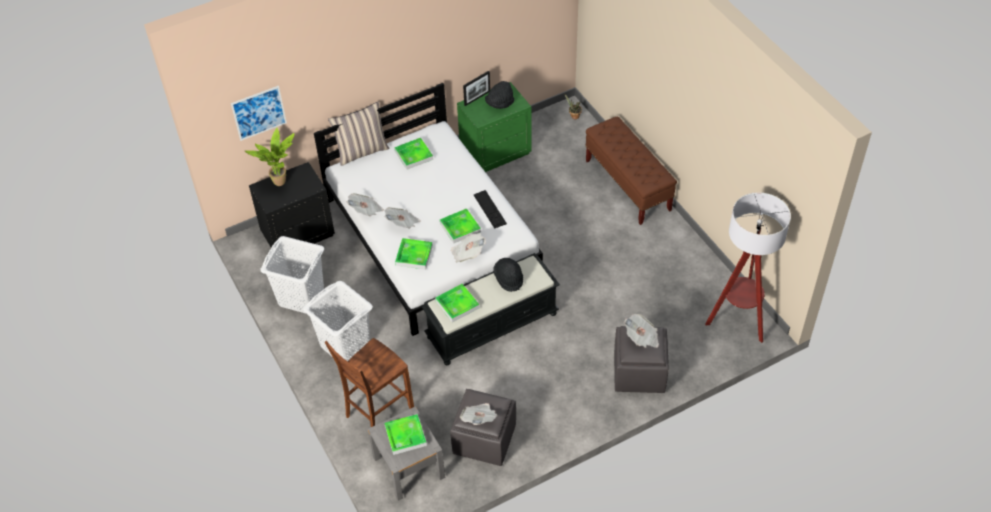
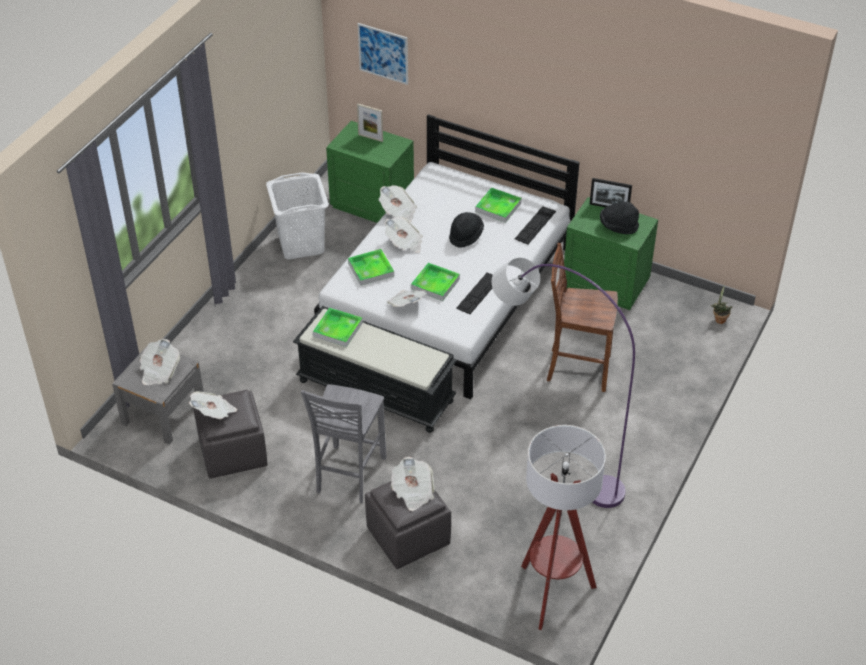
camera: 55 degrees right, 5 degrees down
potted plant [245,128,294,186] -> picture frame [357,104,383,142]
black nightstand [249,162,335,248] -> green nightstand [326,121,414,223]
white laundry basket [303,281,373,361] -> none
brown chair [324,338,414,427] -> brown chair moved to [547,243,618,392]
pillow [328,102,390,166] -> none
tray [384,414,427,455] -> newspaper [140,339,180,385]
black hat [493,258,523,292] -> black hat moved to [449,212,484,248]
brown bench [585,117,677,225] -> none
none -> grey chair [301,384,386,503]
none -> purple floor lamp [492,258,635,508]
none -> keyboard [515,206,556,244]

